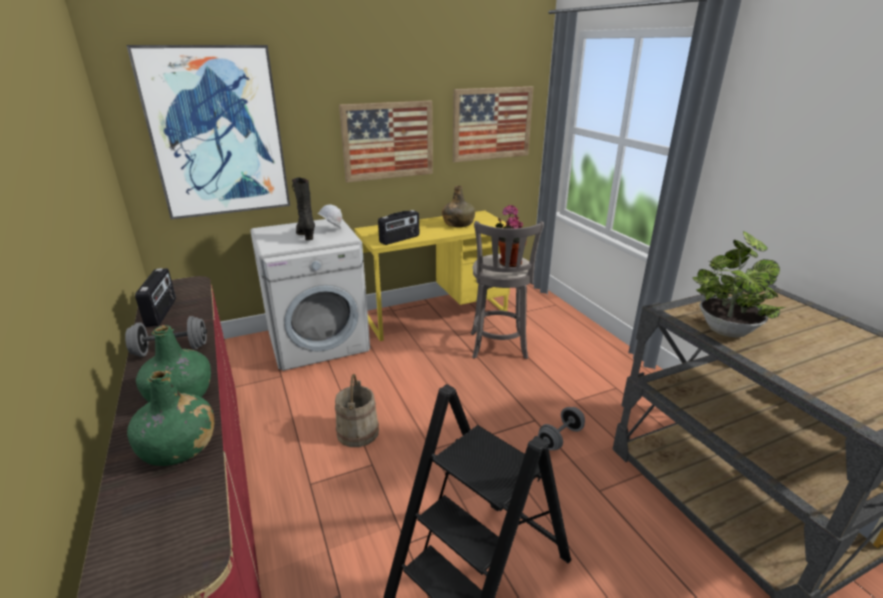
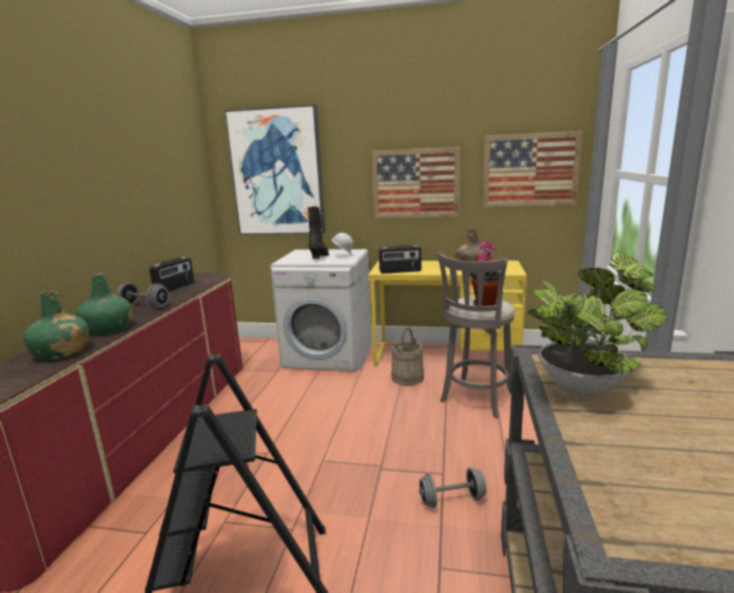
camera: 35 degrees right, 10 degrees down
beige bucket [335,374,379,447] -> beige bucket moved to [391,328,424,386]

